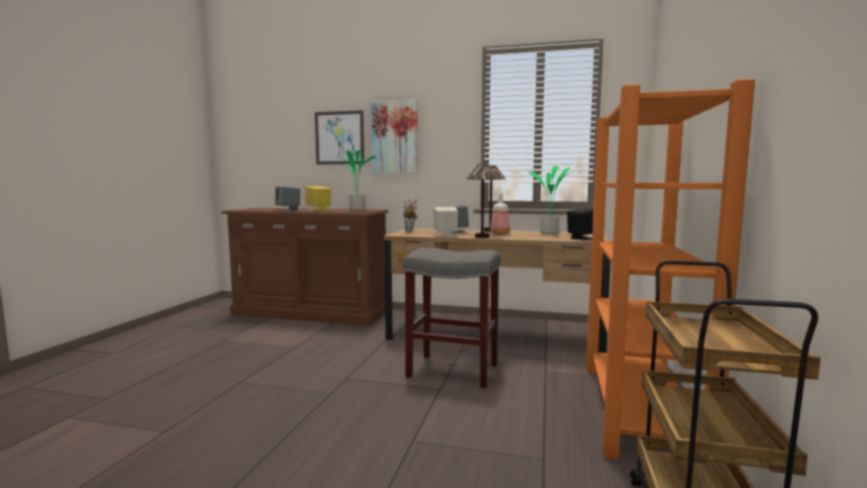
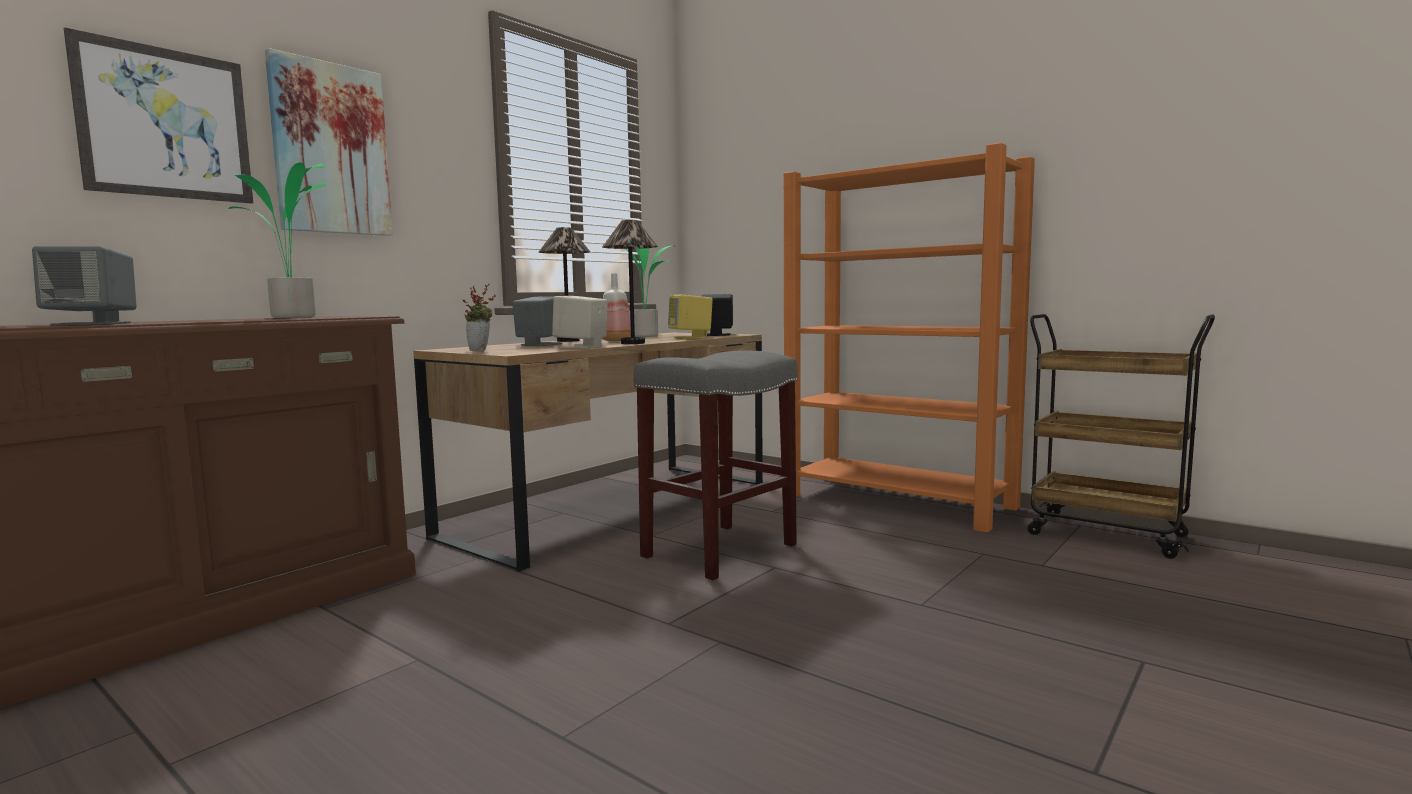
camera: 65 degrees left, 0 degrees up
yellow speaker [305,186,331,210] -> yellow speaker moved to [668,295,713,339]

